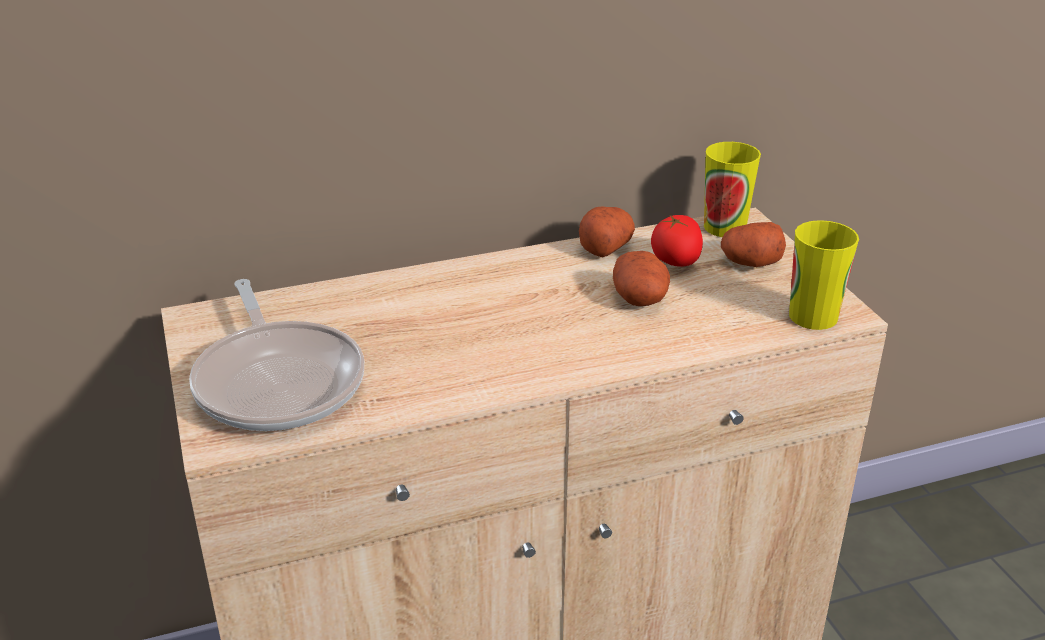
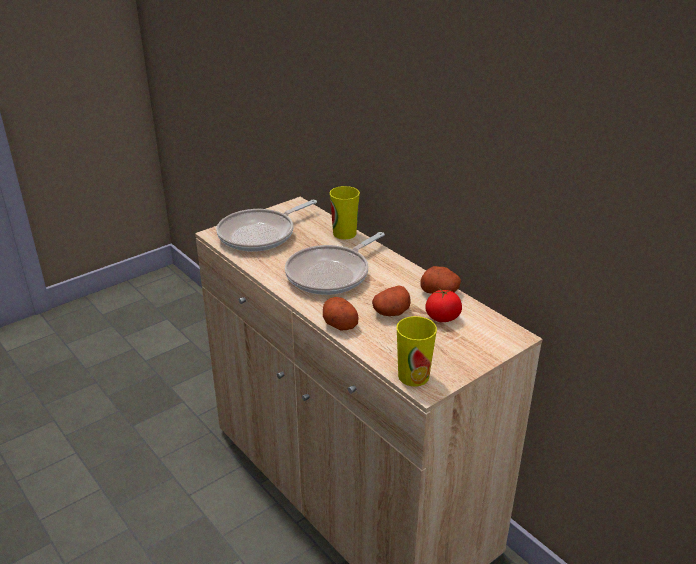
camera: 70 degrees right, 0 degrees up
cup [704,142,761,237] -> cup moved to [330,186,360,239]
potato [721,222,786,267] -> potato moved to [323,297,358,331]
none -> frying pan [285,232,385,295]

